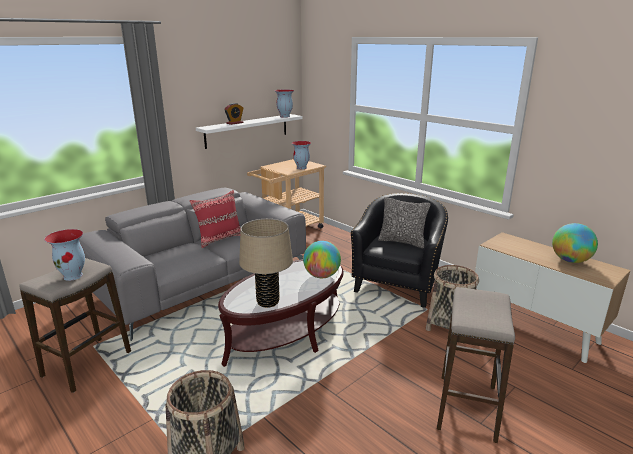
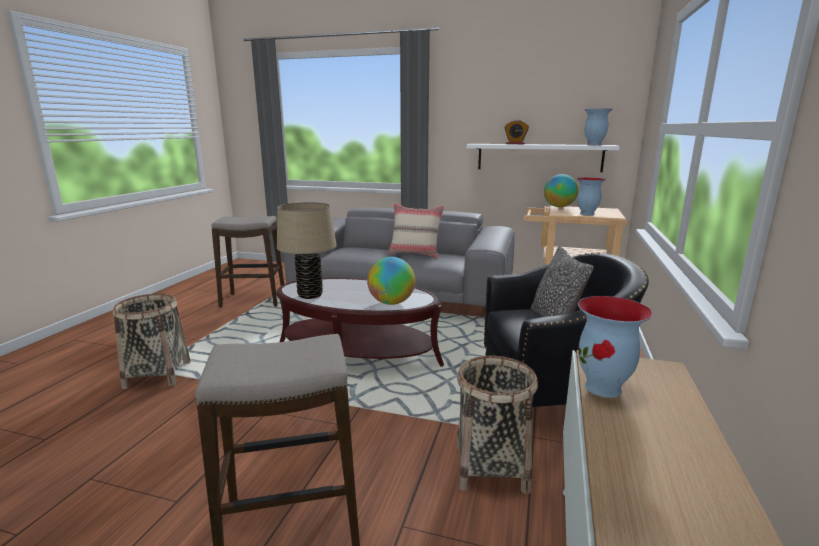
camera: 60 degrees right, 5 degrees down
vase [44,229,85,281] -> vase moved to [578,296,653,398]
red pillow [189,190,241,248] -> beige pillow [388,203,444,258]
globe [552,223,598,263] -> globe moved to [544,174,578,207]

